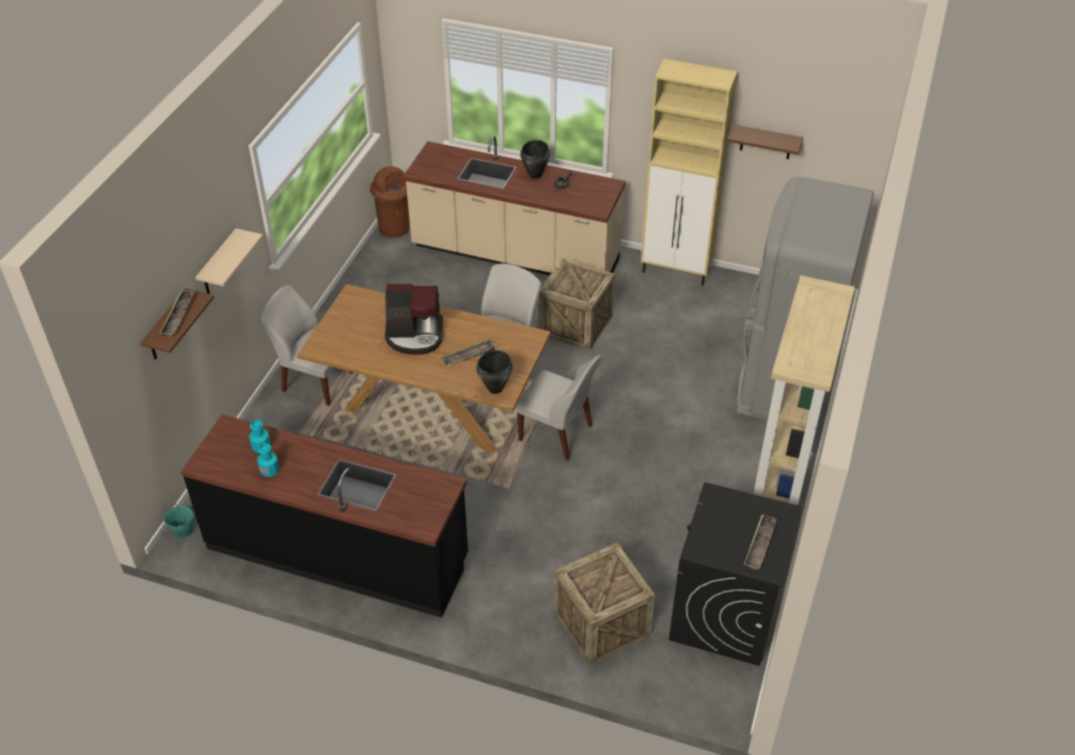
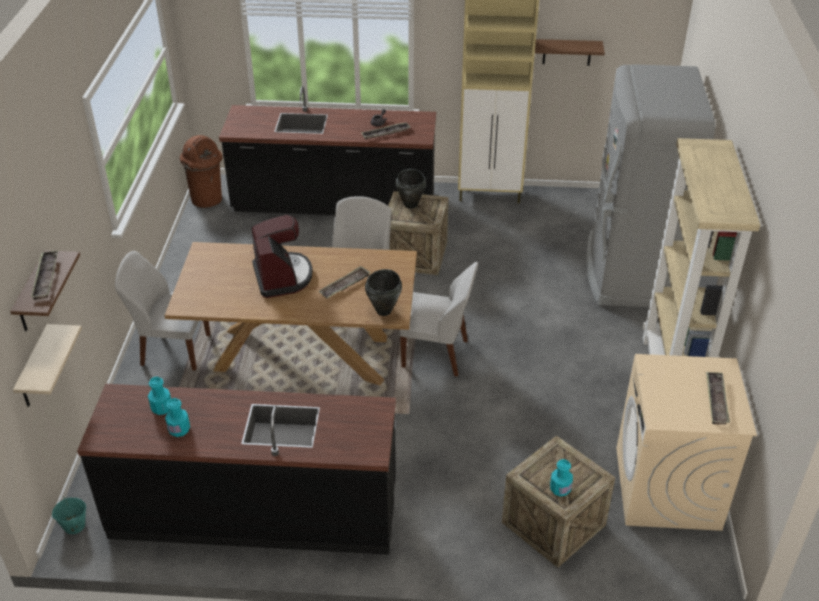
camera: 15 degrees left, 5 degrees down
beige shelf [195,228,263,294] -> beige shelf moved to [13,324,82,407]
coffee machine [385,284,443,355] -> coffee machine turned 90 degrees counterclockwise [251,214,313,298]
beige counter [403,136,626,275] -> black counter [219,86,436,215]
black cooking pot [520,140,550,179] -> black cooking pot moved to [395,169,426,209]
black washing machine [669,482,802,666] -> beige washing machine [616,354,757,531]
none -> tray [361,123,410,140]
none -> turquoise bottle [550,459,573,497]

